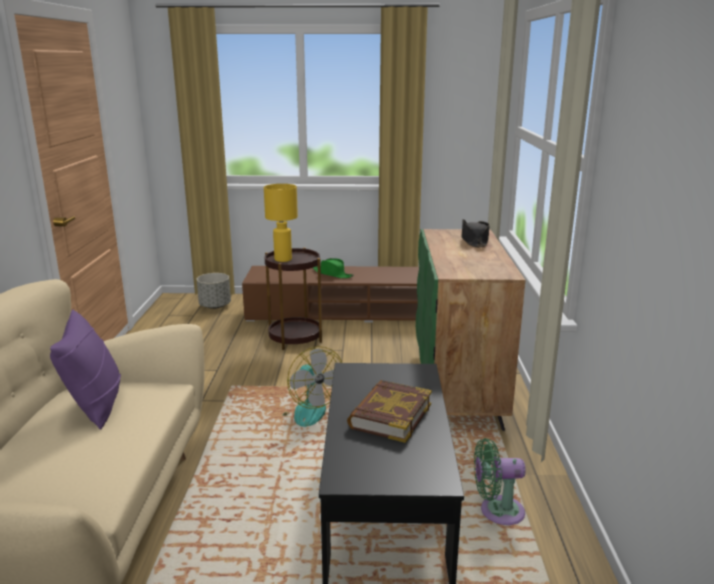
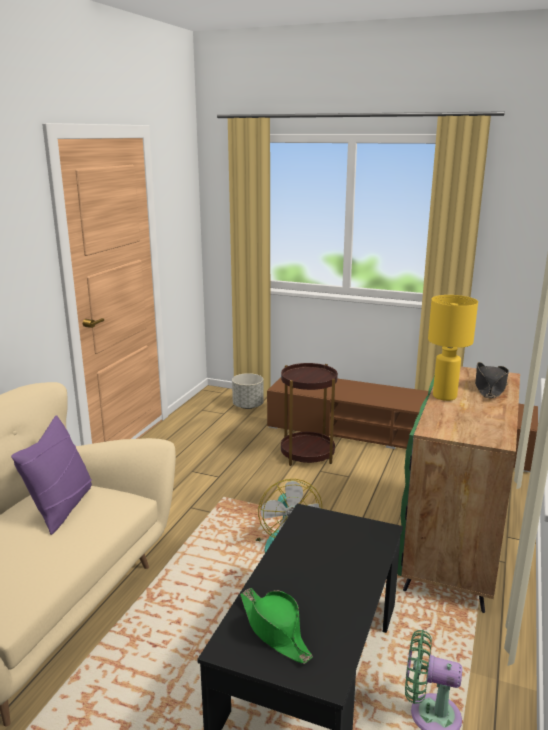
camera: 20 degrees right, 0 degrees up
yellow table lamp [264,184,298,262] -> yellow table lamp moved to [428,295,478,401]
green hat [313,258,354,278] -> green hat moved to [240,588,313,664]
book [347,380,432,443] -> none

